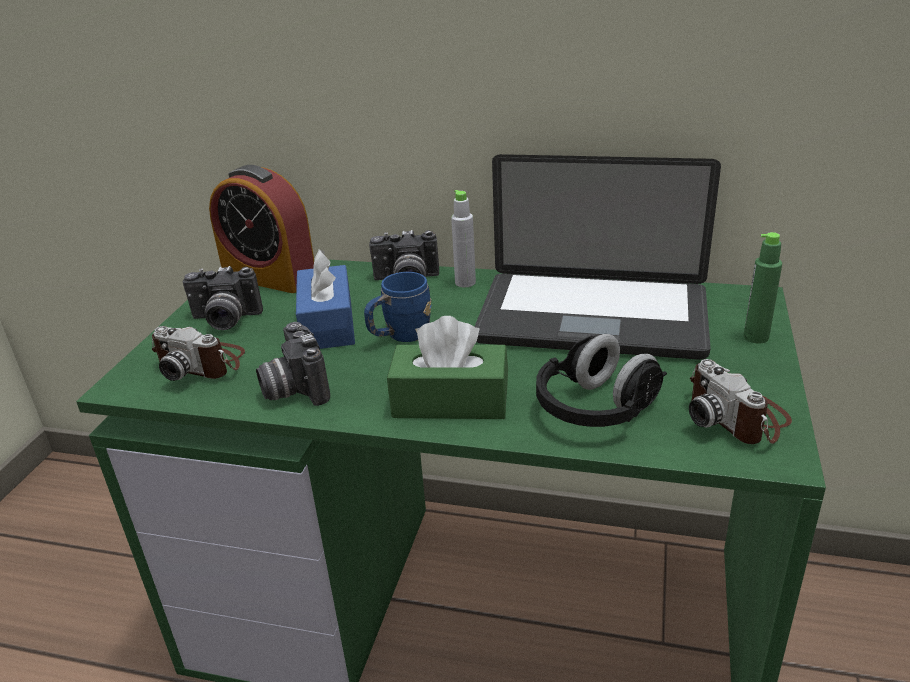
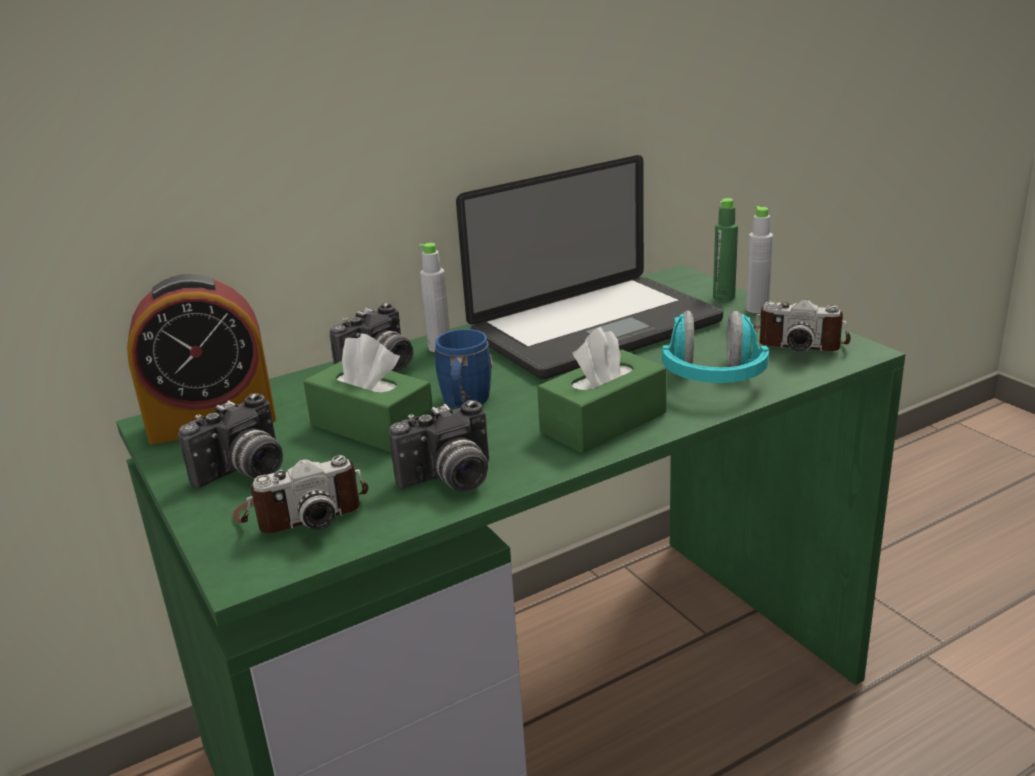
camera: 45 degrees left, 5 degrees down
camera [256,322,330,406] -> camera turned 45 degrees counterclockwise [389,400,489,491]
blue tissue box [296,250,355,349] -> green tissue box [303,333,433,453]
black headphones [536,334,667,427] -> turquoise headphones [662,310,769,383]
none -> grey bottle [746,206,773,313]

